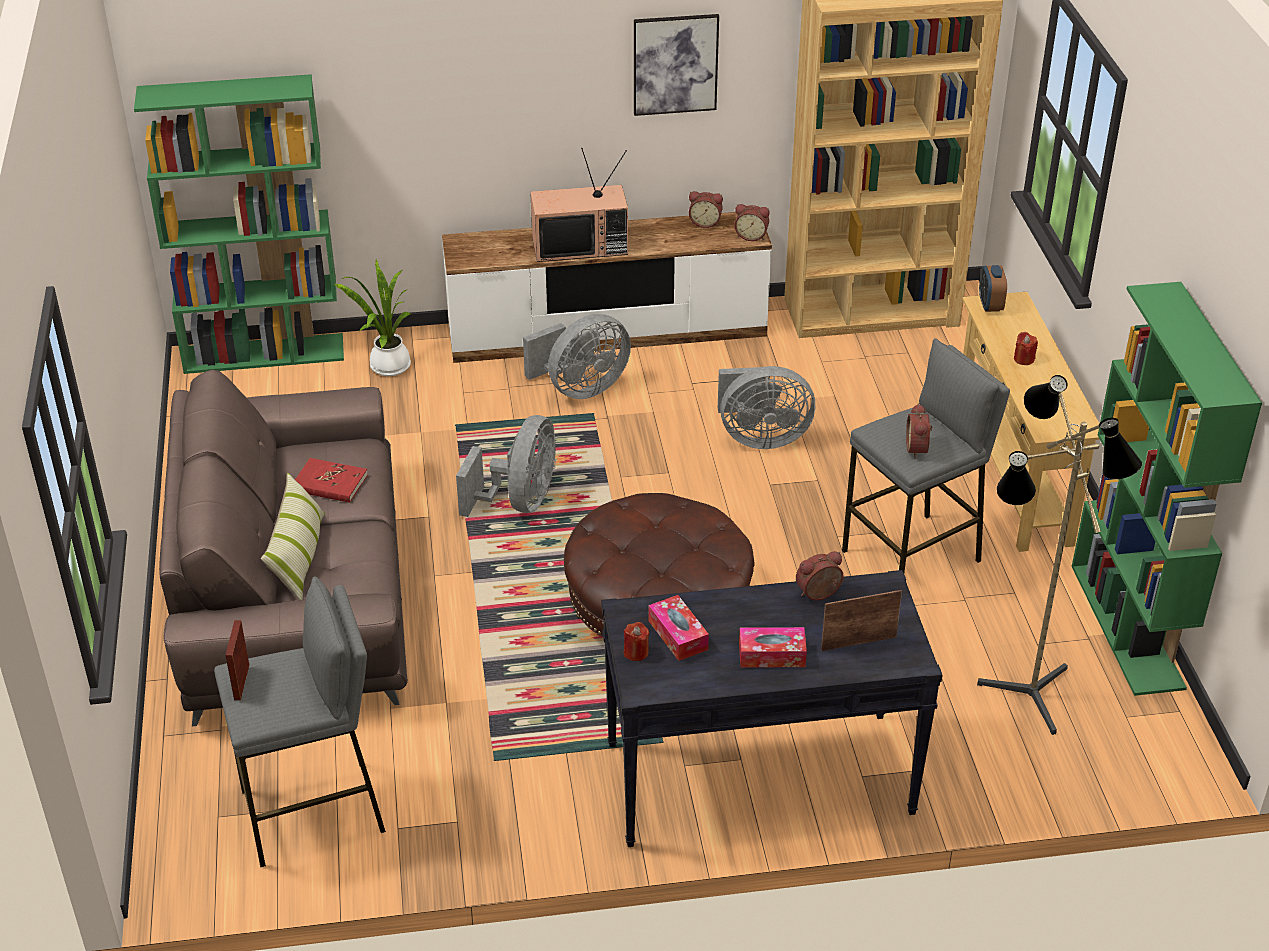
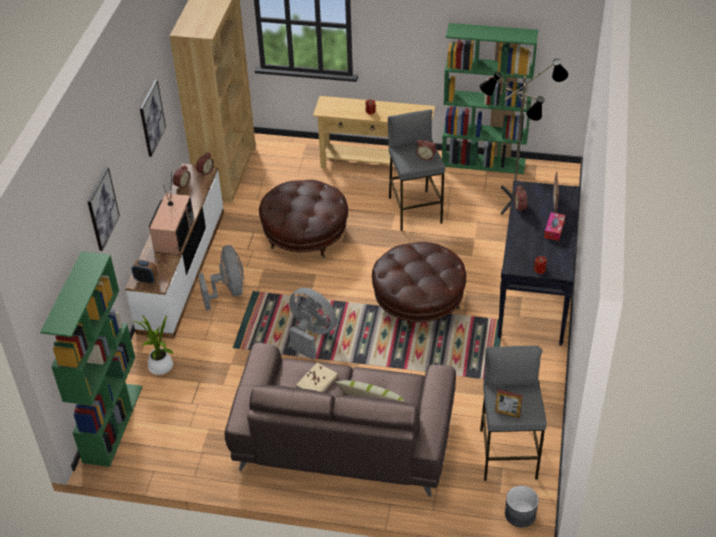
camera: 70 degrees left, 5 degrees up
red book [295,458,368,503] -> beige book [296,363,338,392]
tissue box [649,595,709,661] -> none
grey fan [718,366,815,449] -> brown ottoman [259,180,348,258]
alarm clock [979,265,1007,312] -> alarm clock moved to [132,260,158,284]
none -> picture [87,167,120,251]
none -> grey planter [505,486,539,528]

